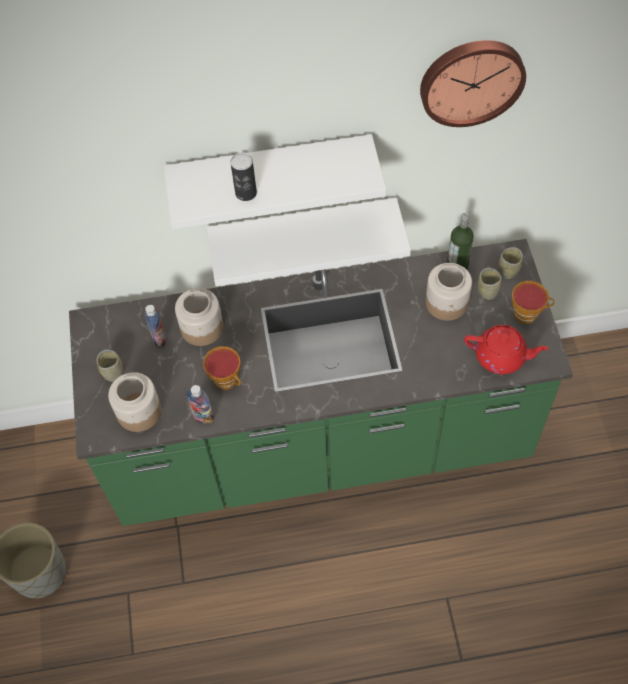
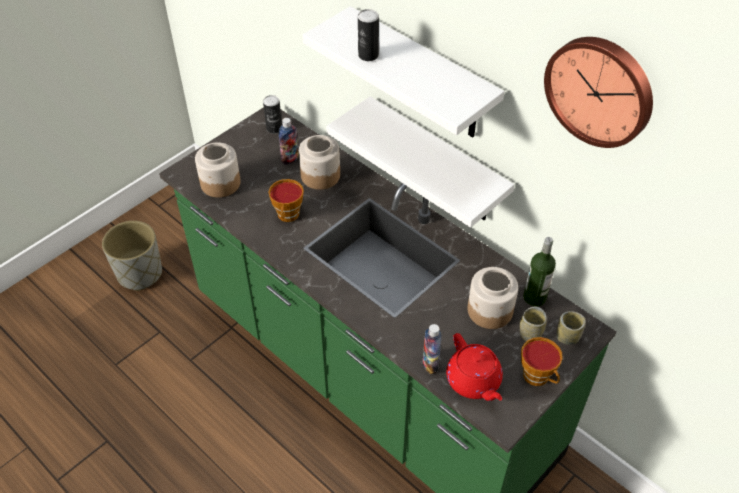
camera: 50 degrees right, 10 degrees down
cup [96,350,123,382] -> none
bottle [186,385,214,424] -> bottle moved to [423,324,442,374]
none -> can [263,95,282,134]

